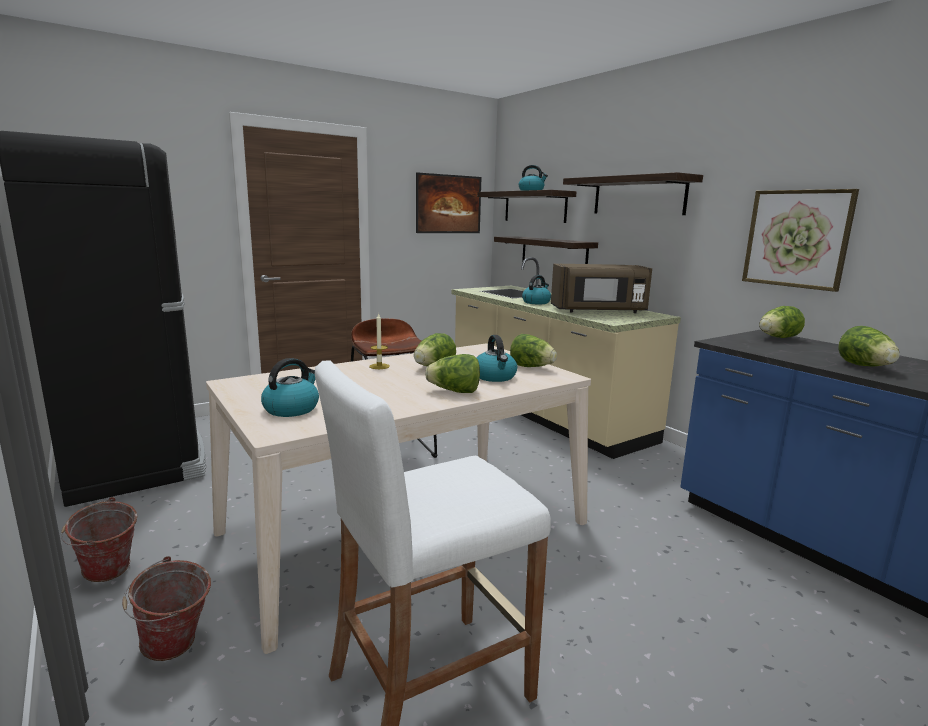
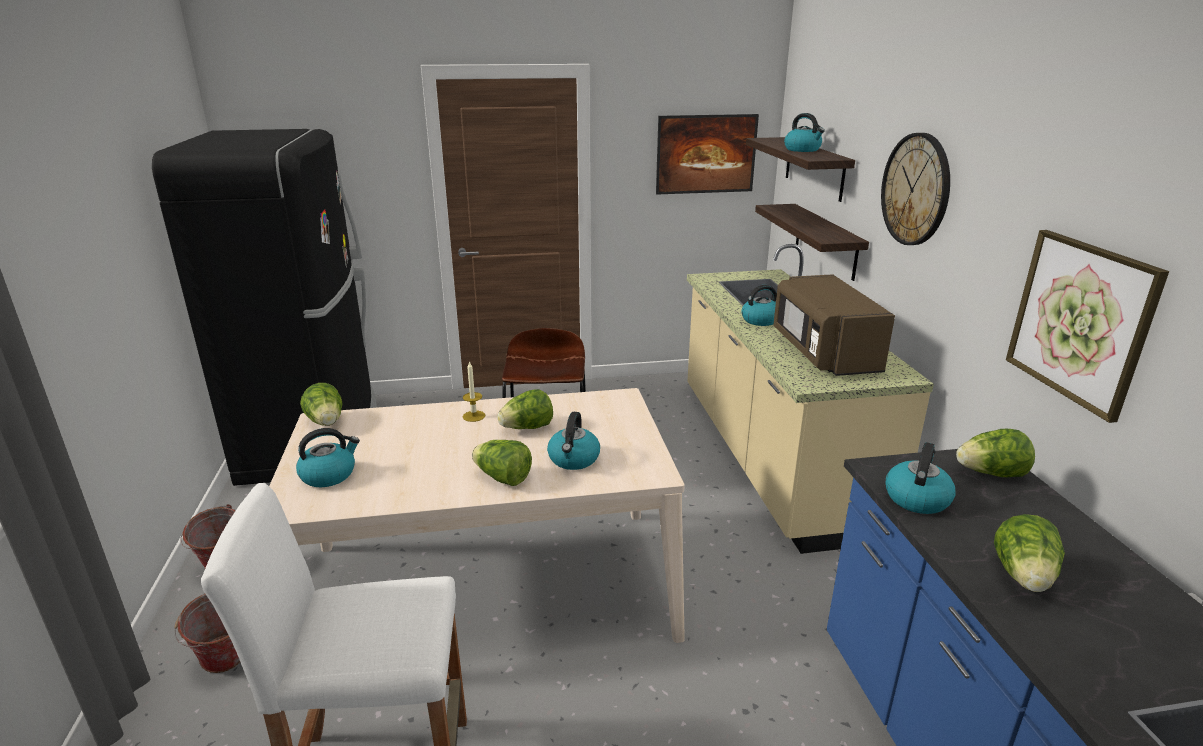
camera: 25 degrees right, 10 degrees up
lettuce [510,334,557,367] -> lettuce moved to [300,383,343,426]
brown microwave [551,264,652,313] -> brown microwave turned 60 degrees clockwise [773,274,895,376]
shelf [563,172,703,215] -> wall clock [881,133,950,245]
none -> kettle [885,442,956,514]

